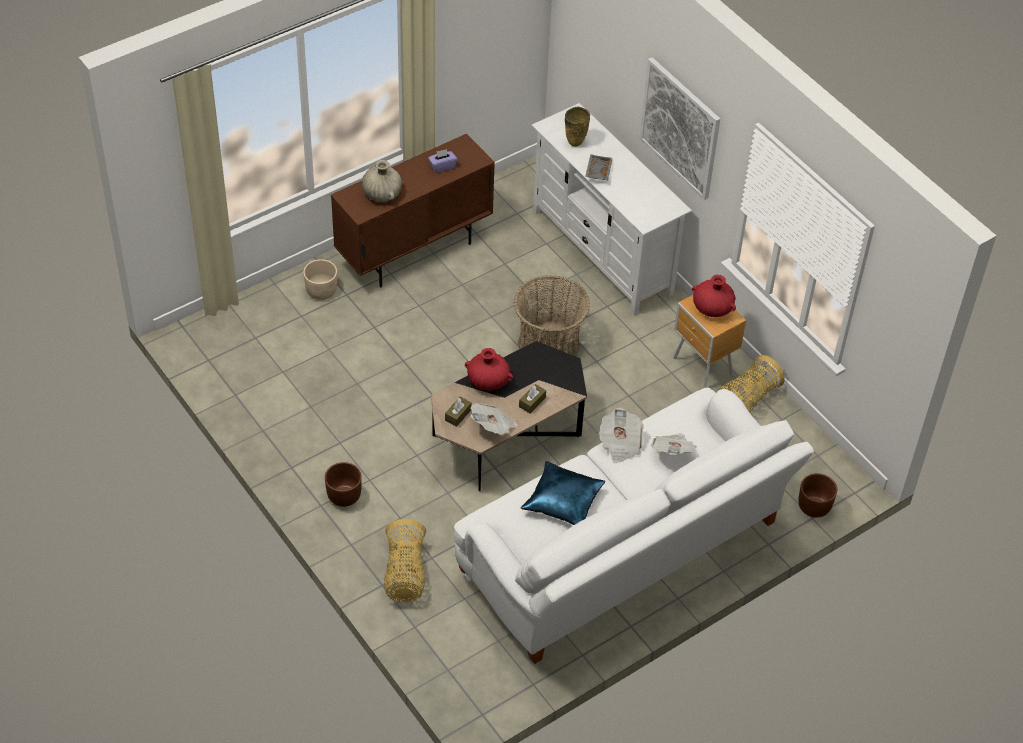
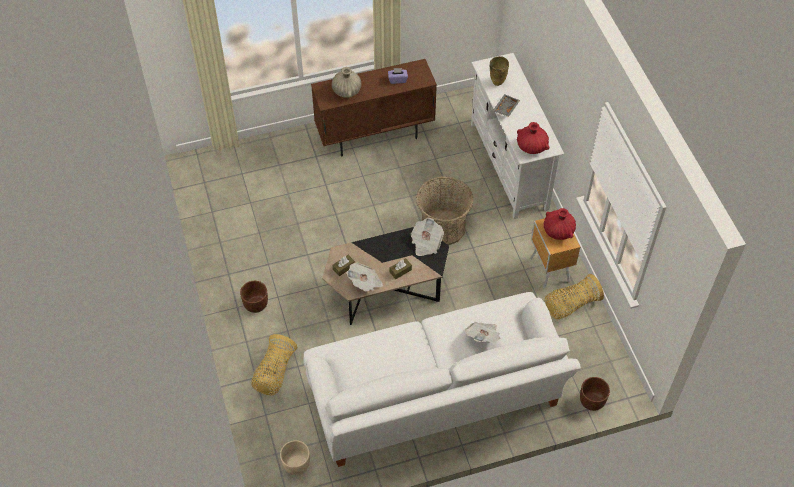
camera: 20 degrees right, 5 degrees up
beige planter [303,259,337,300] -> beige planter moved to [280,440,310,475]
red vase [465,348,513,391] -> red vase moved to [517,122,549,154]
blue pillow [521,461,605,525] -> none
newspaper [598,408,644,463] -> newspaper moved to [411,218,444,256]
picture [639,57,720,200] -> none

